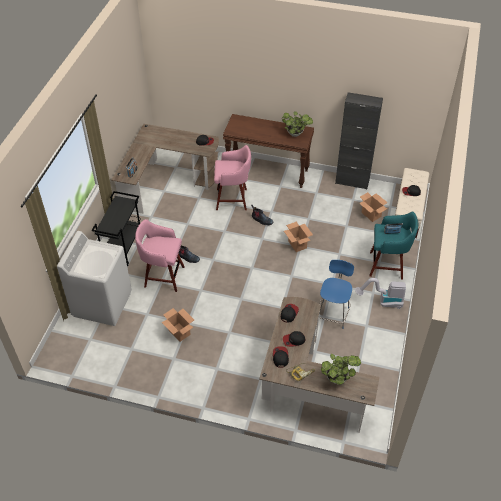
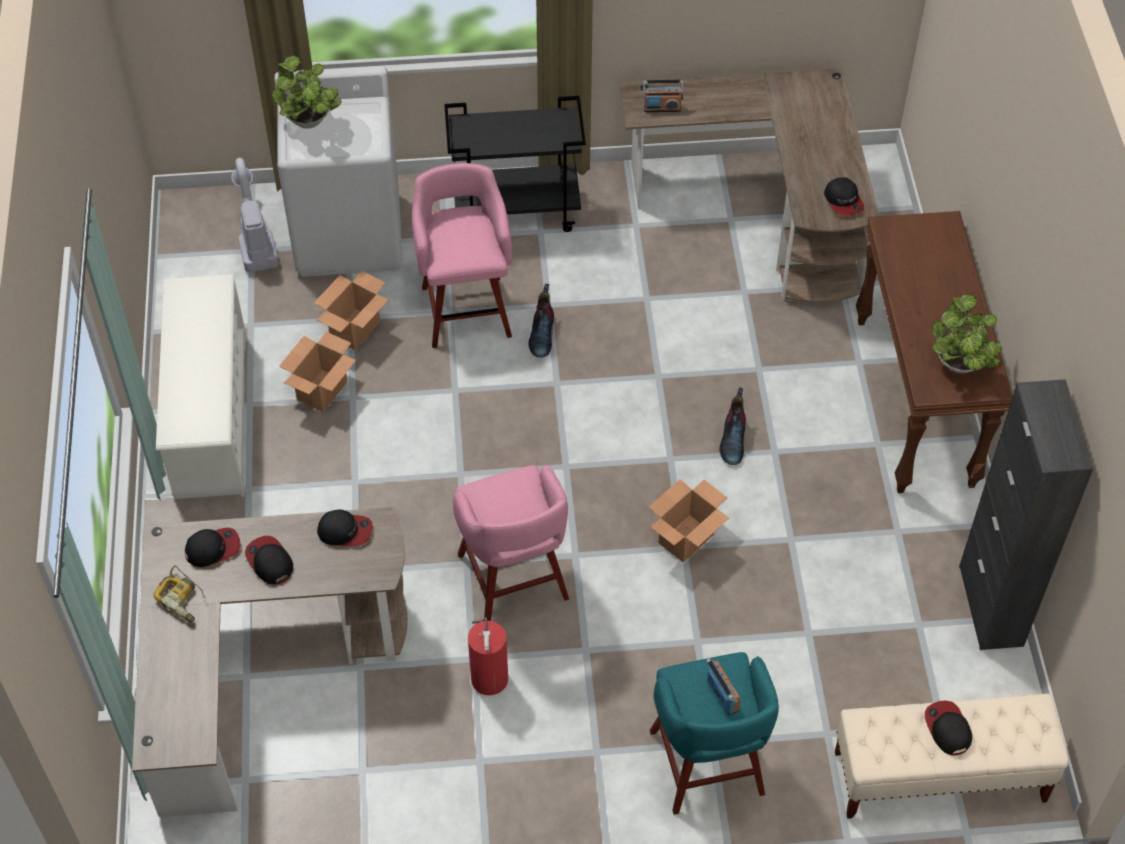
camera: 70 degrees right, 5 degrees up
pink stool [214,145,251,210] -> pink stool moved to [453,464,569,621]
blue chair [319,260,354,329] -> fire extinguisher [468,617,508,695]
potted plant [321,354,361,385] -> potted plant moved to [272,56,342,129]
vacuum cleaner [355,278,406,309] -> vacuum cleaner moved to [231,158,279,272]
cardboard box [359,192,388,222] -> cardboard box moved to [314,270,389,350]
none -> white shoe rack [156,274,247,499]

